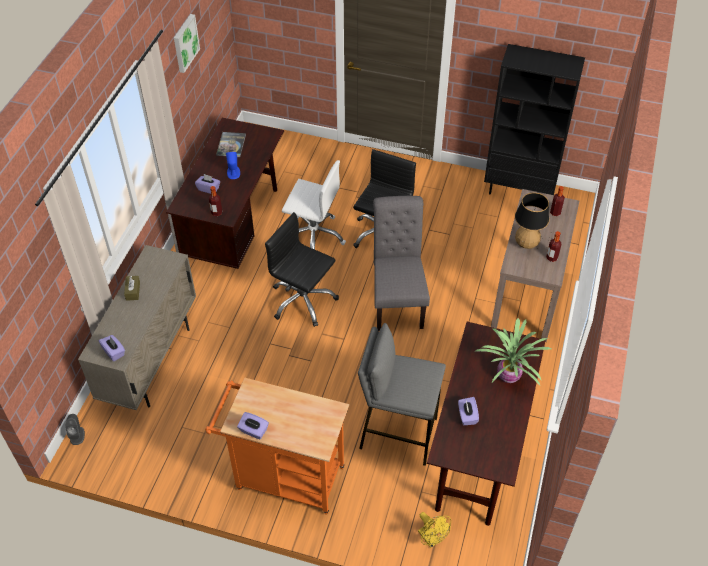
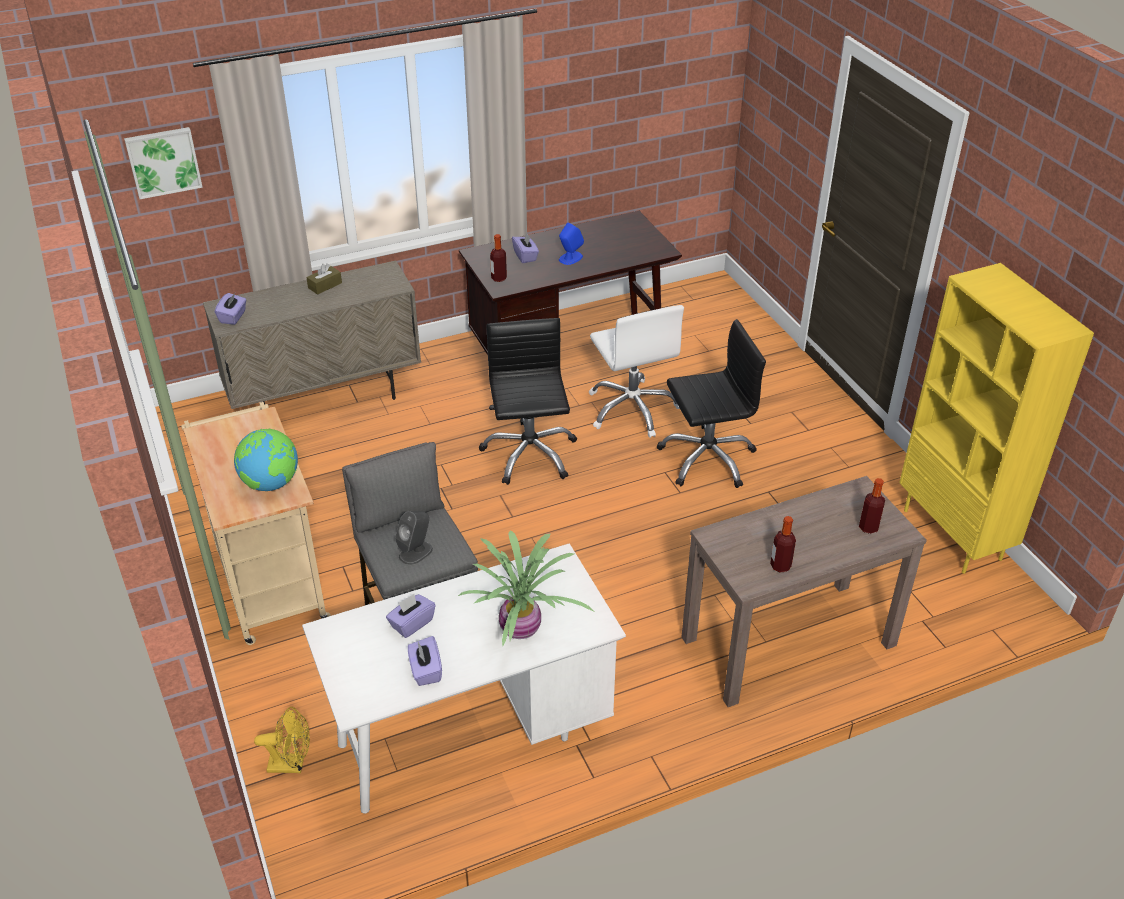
camera: 50 degrees right, 10 degrees down
grey speaker [65,414,85,445] -> grey speaker moved to [395,511,433,565]
picture [174,14,200,73] -> picture moved to [124,127,203,199]
orange cart [205,377,349,514] -> beige cart [181,402,331,645]
book [216,132,246,157] -> none
purple tissue box [237,412,269,439] -> purple tissue box moved to [408,636,442,686]
grey chair [373,196,430,331] -> none
yellow fan [418,512,451,548] -> yellow fan turned 105 degrees counterclockwise [254,707,310,773]
brown desk [427,322,546,526] -> white desk [302,543,626,814]
black bookcase [484,44,585,195] -> yellow bookcase [899,263,1094,574]
table lamp [515,192,555,249] -> none
none -> globe [234,429,298,491]

